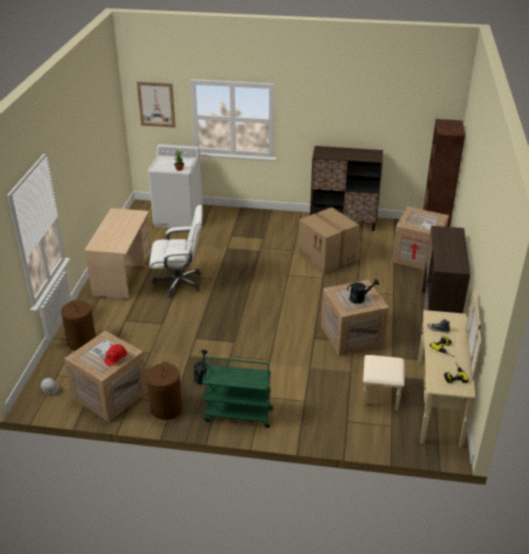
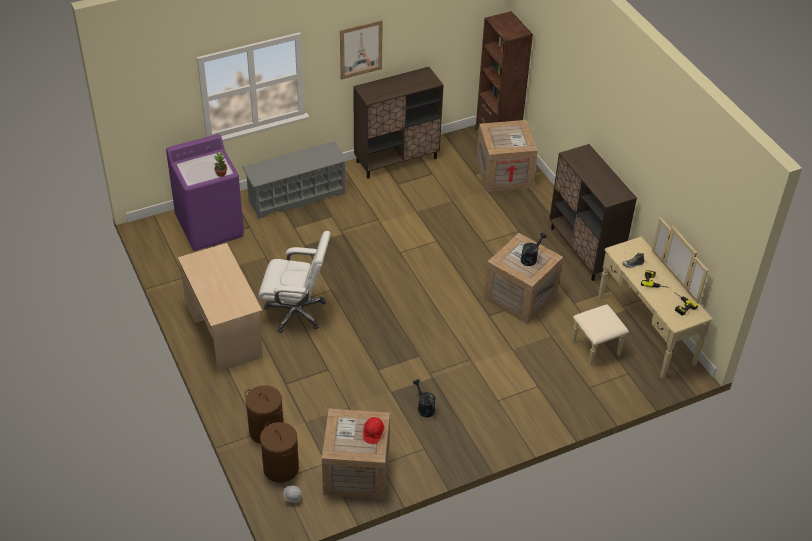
camera: 35 degrees left, 10 degrees up
picture [137,82,176,128] -> picture moved to [340,20,383,80]
brown laundry basket [146,362,182,420] -> brown laundry basket moved to [260,422,299,483]
white washing machine [148,144,203,228] -> purple washing machine [166,134,244,251]
white office chair [150,205,203,297] -> white office chair turned 45 degrees clockwise [258,231,331,333]
green cart [202,357,273,428] -> none
cardboard box [298,207,360,274] -> none
none -> grey shoe rack [242,141,348,219]

